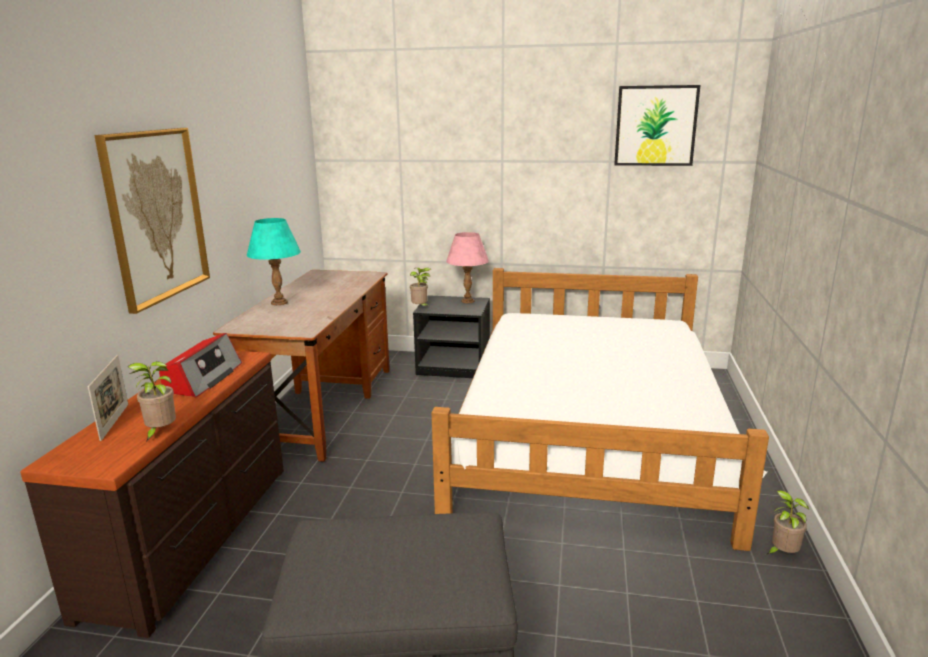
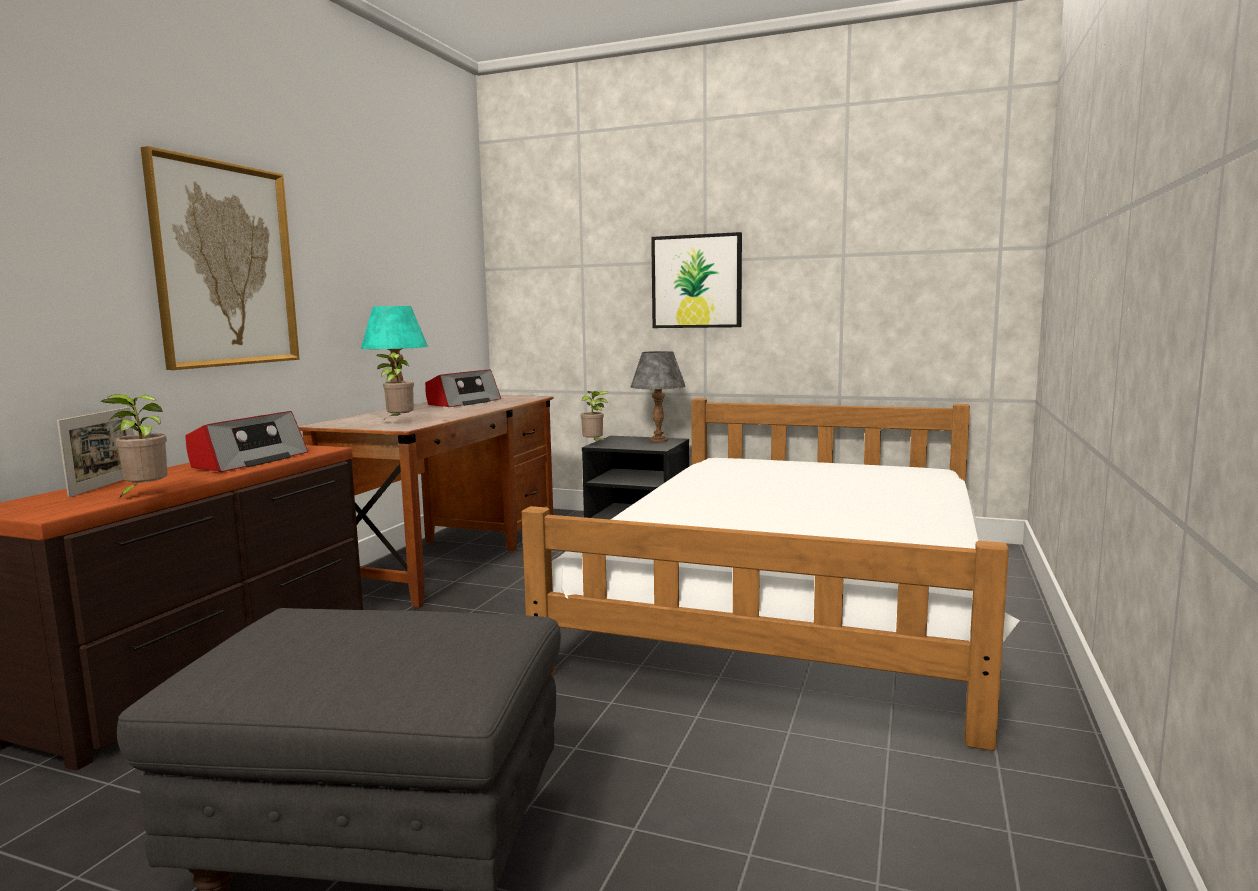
camera: 10 degrees right, 10 degrees down
pink table lamp [446,232,489,303] -> grey table lamp [631,351,686,442]
picture [614,85,701,166] -> picture moved to [651,232,742,328]
potted plant [766,490,809,555] -> potted plant moved to [376,352,414,421]
none -> radio [425,370,501,407]

